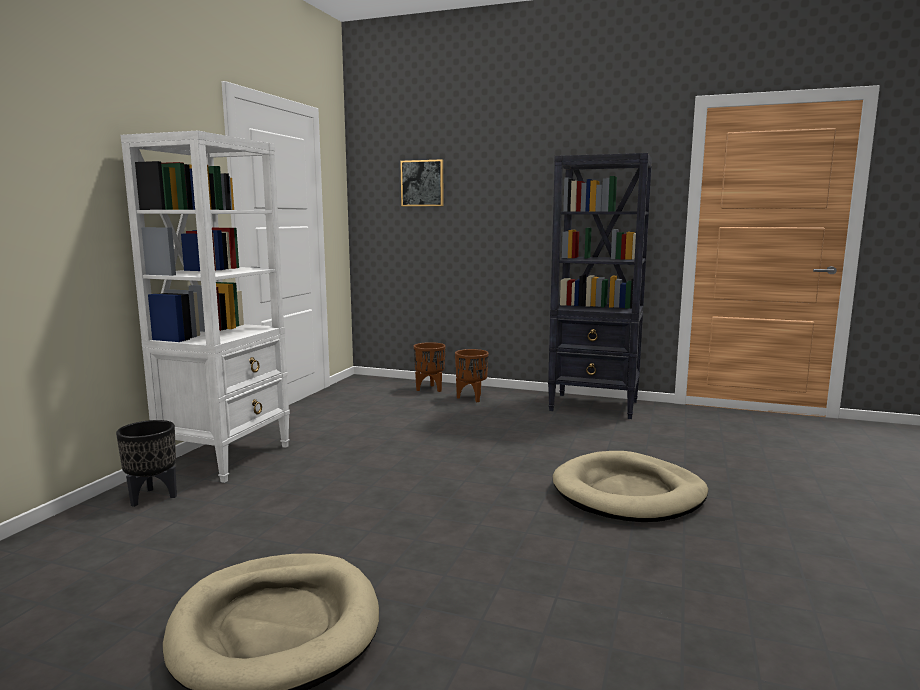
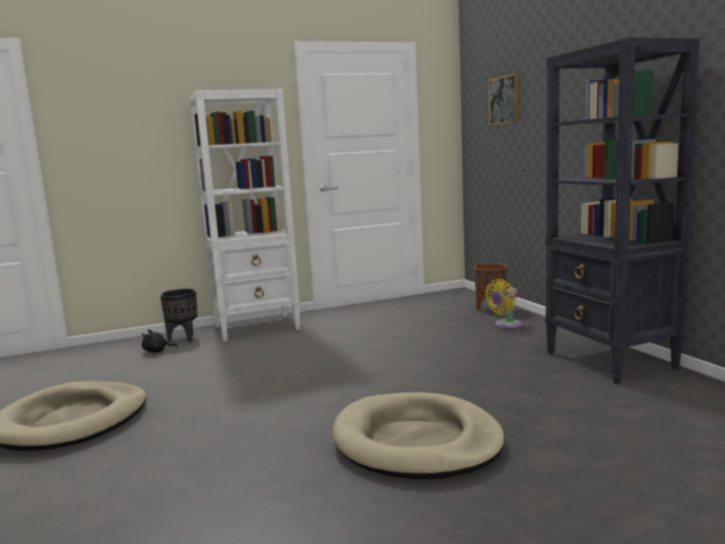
camera: 50 degrees right, 0 degrees up
brown planter [455,349,489,402] -> yellow fan [485,279,522,329]
none -> black plush toy [142,329,178,353]

